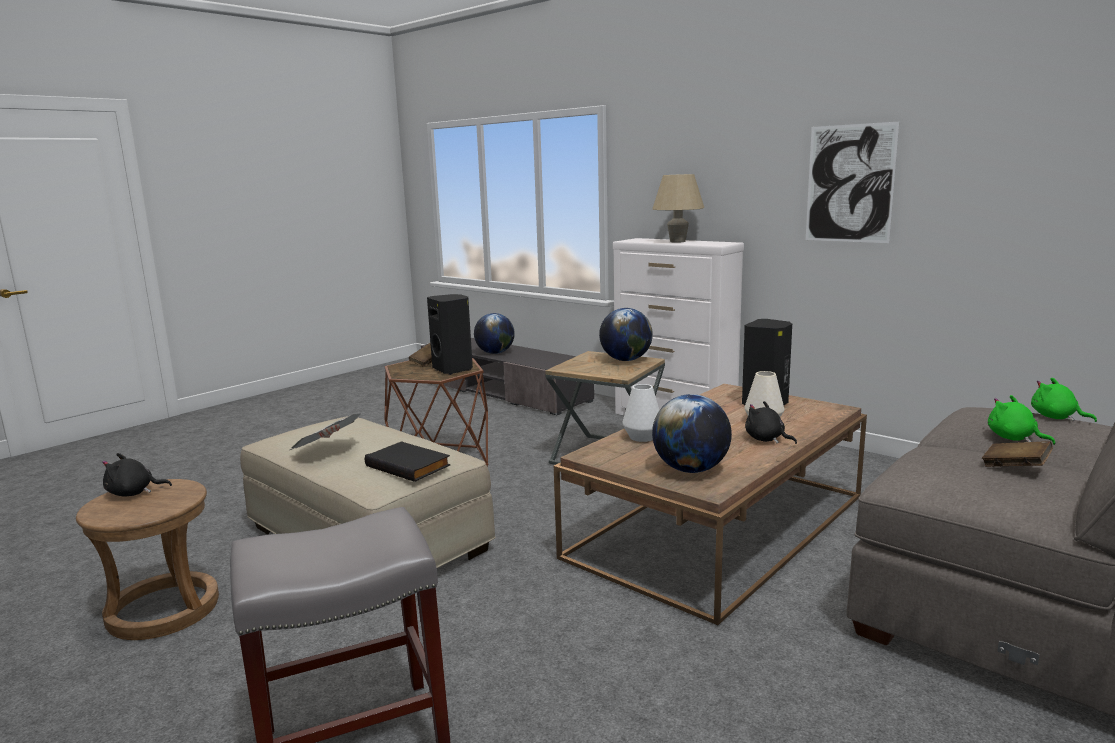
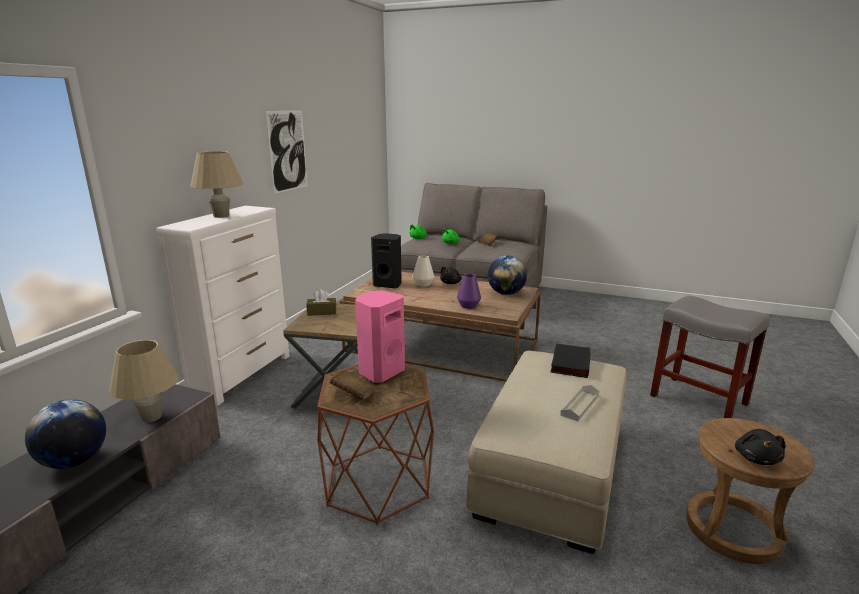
camera: 110 degrees left, 5 degrees up
black plush toy [102,453,172,497] -> black plush toy turned 45 degrees clockwise [735,429,786,465]
newspaper [290,413,361,450] -> grey tray [560,385,599,421]
black speaker [427,294,473,375] -> pink speaker [355,290,405,383]
globe [599,308,653,361] -> brown tissue box [306,289,336,316]
white vase [622,384,659,442] -> purple vase [457,274,481,309]
none -> beige table lamp [109,340,179,422]

